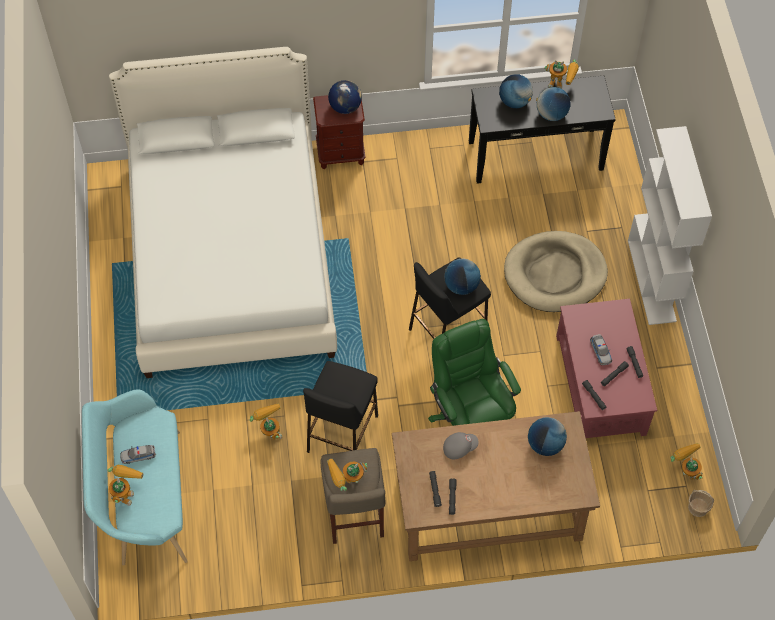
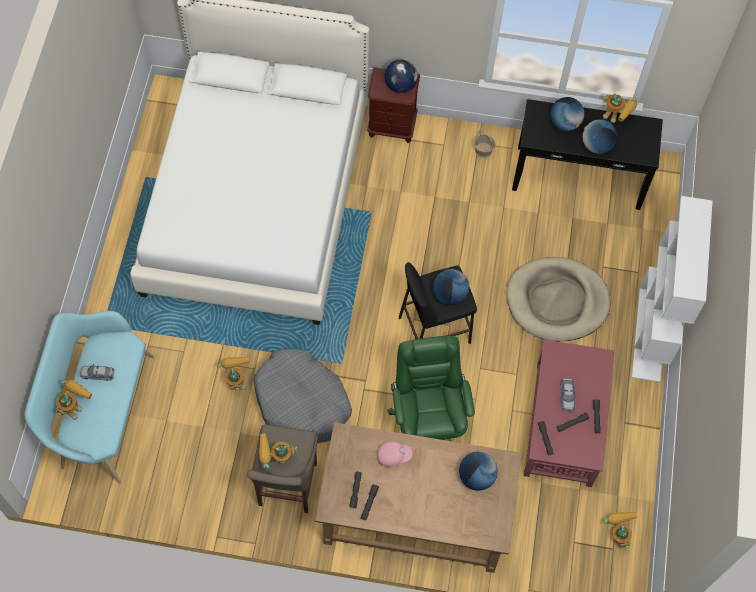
camera: 15 degrees right, 5 degrees up
black stool [303,361,378,453] -> grey dog bed [254,349,352,443]
grey cap [443,432,479,459] -> pink cap [377,441,412,467]
basket [688,490,714,517] -> basket moved to [474,130,496,158]

